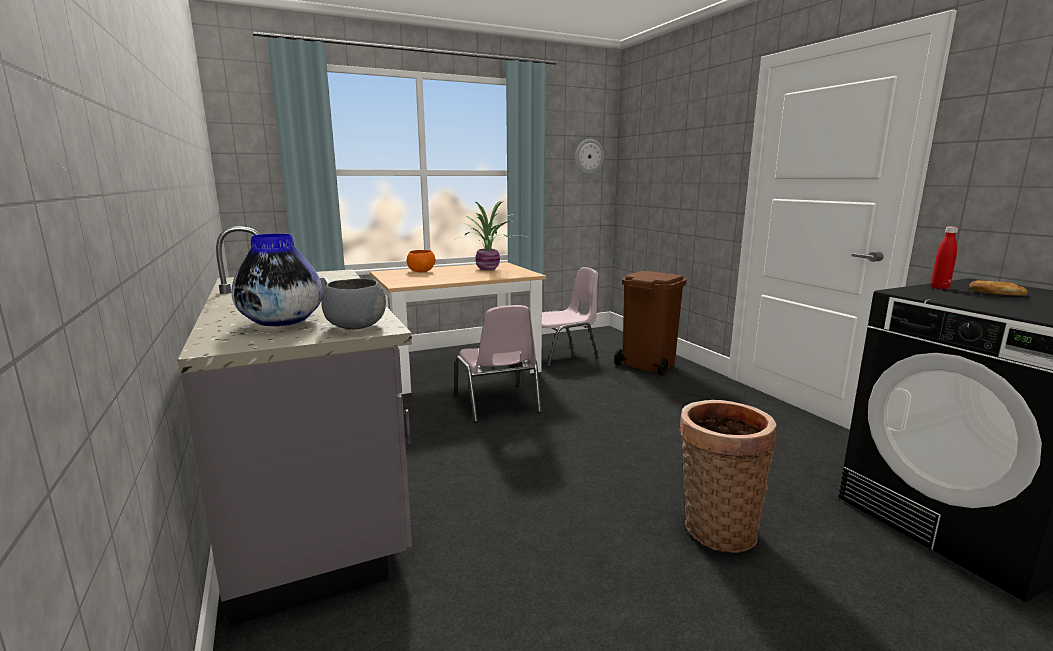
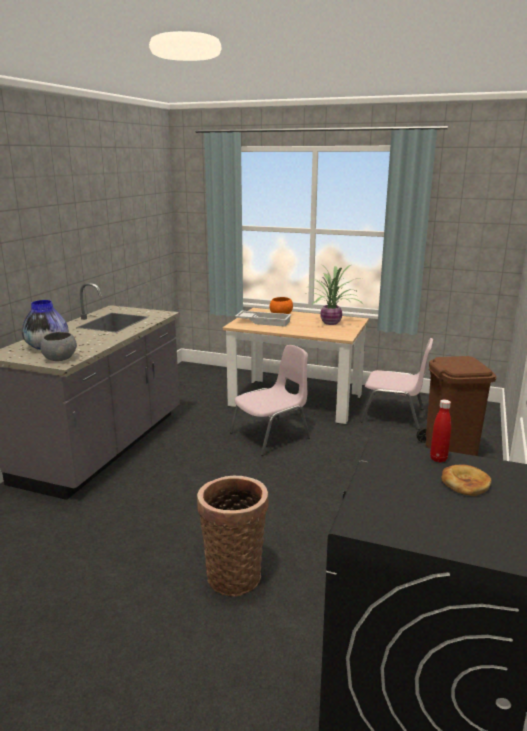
camera: 45 degrees right, 5 degrees up
pink chair [454,305,542,422] -> pink chair turned 150 degrees counterclockwise [230,345,310,456]
wall clock [575,139,604,175] -> none
none -> white tray [235,311,292,327]

